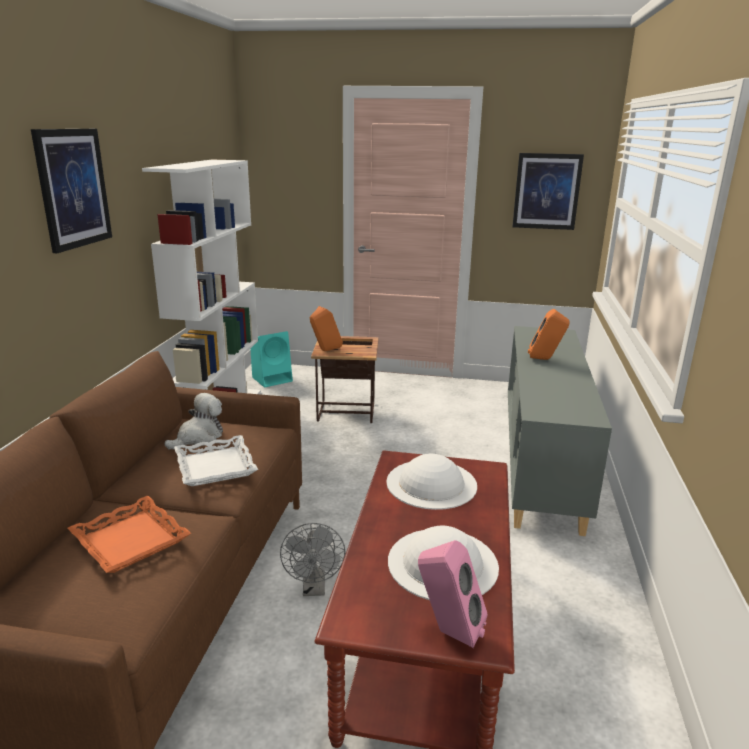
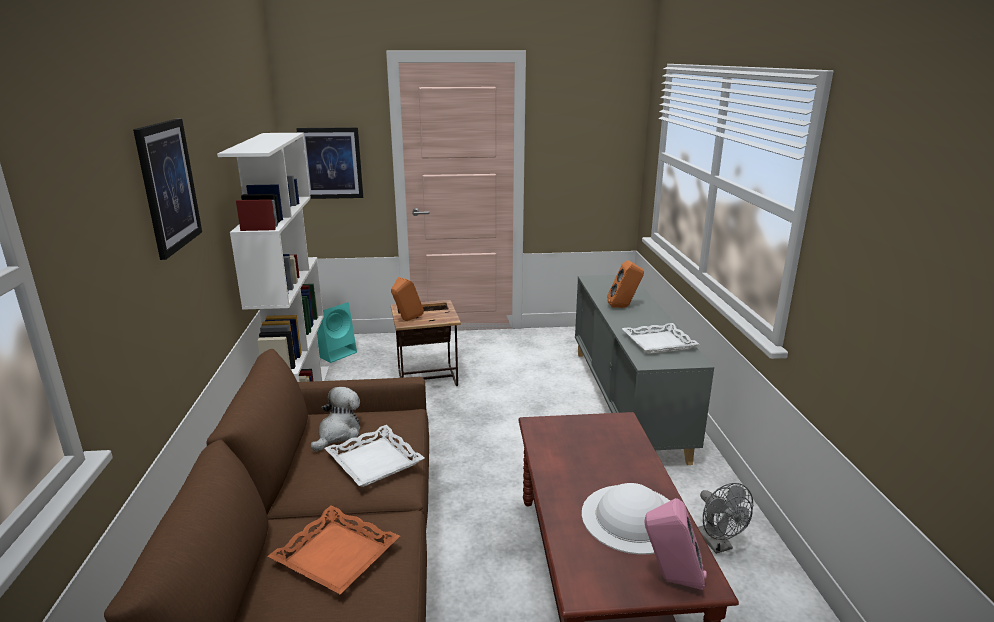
camera: 15 degrees left, 0 degrees up
grey fan [280,523,345,596] -> grey fan moved to [698,483,753,554]
white hat [386,454,477,510] -> none
picture [512,153,584,230] -> picture moved to [296,127,363,199]
none -> white tray [622,323,699,354]

